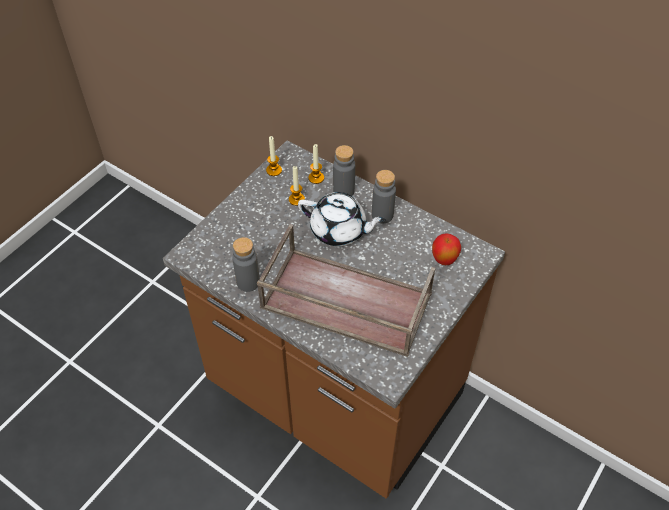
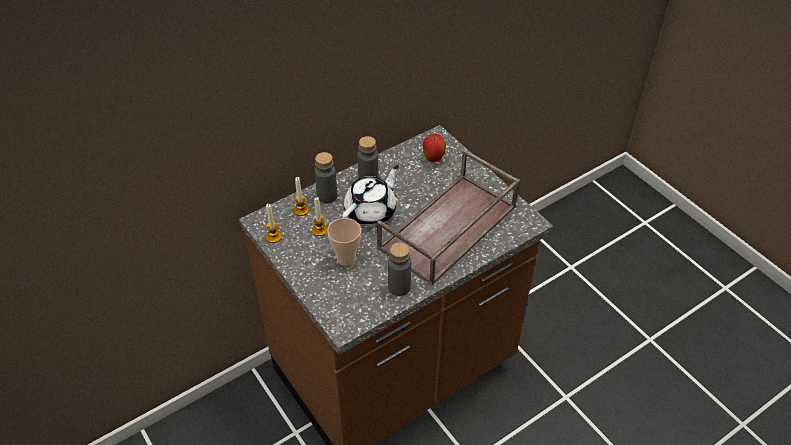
camera: 70 degrees left, 5 degrees down
none -> cup [327,218,361,266]

